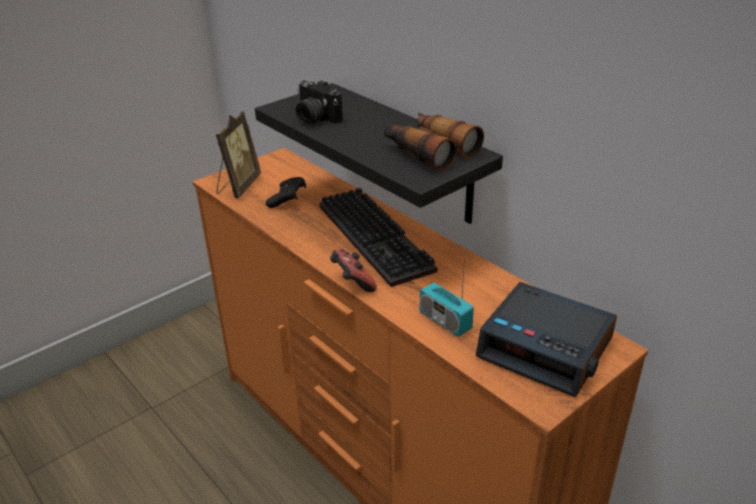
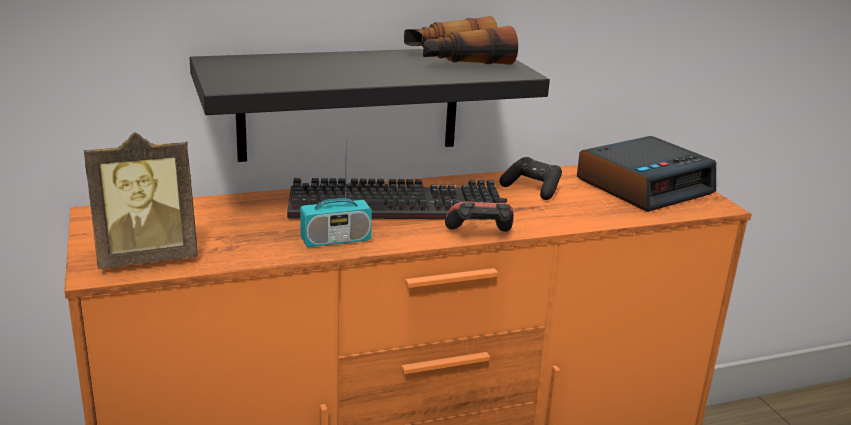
camera: 70 degrees left, 10 degrees down
picture frame [216,111,261,198] -> picture frame turned 120 degrees clockwise [84,132,198,269]
black game controller [266,177,306,208] -> black game controller moved to [500,157,562,200]
camera [296,80,343,125] -> none
radio [420,253,474,337] -> radio moved to [300,140,372,247]

